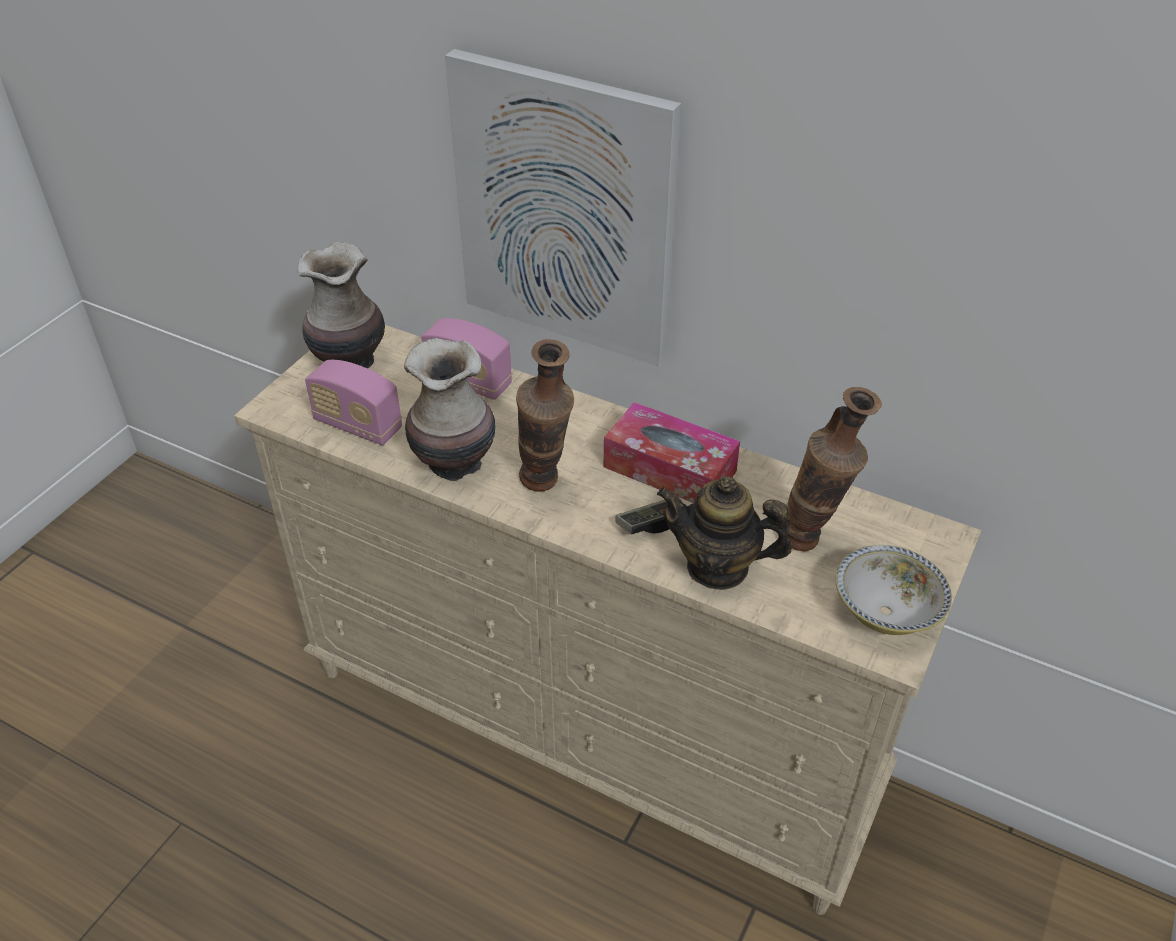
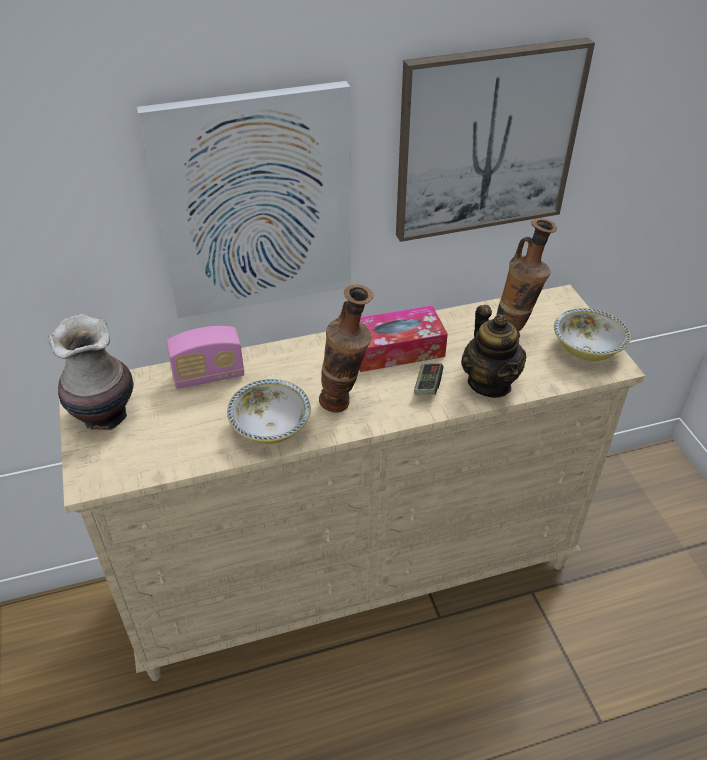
camera: 45 degrees left, 0 degrees up
radio [305,360,402,445] -> none
vase [404,338,496,481] -> bowl [227,379,311,444]
teapot [657,476,792,590] -> teapot turned 75 degrees counterclockwise [461,305,527,398]
none -> picture [396,38,595,242]

